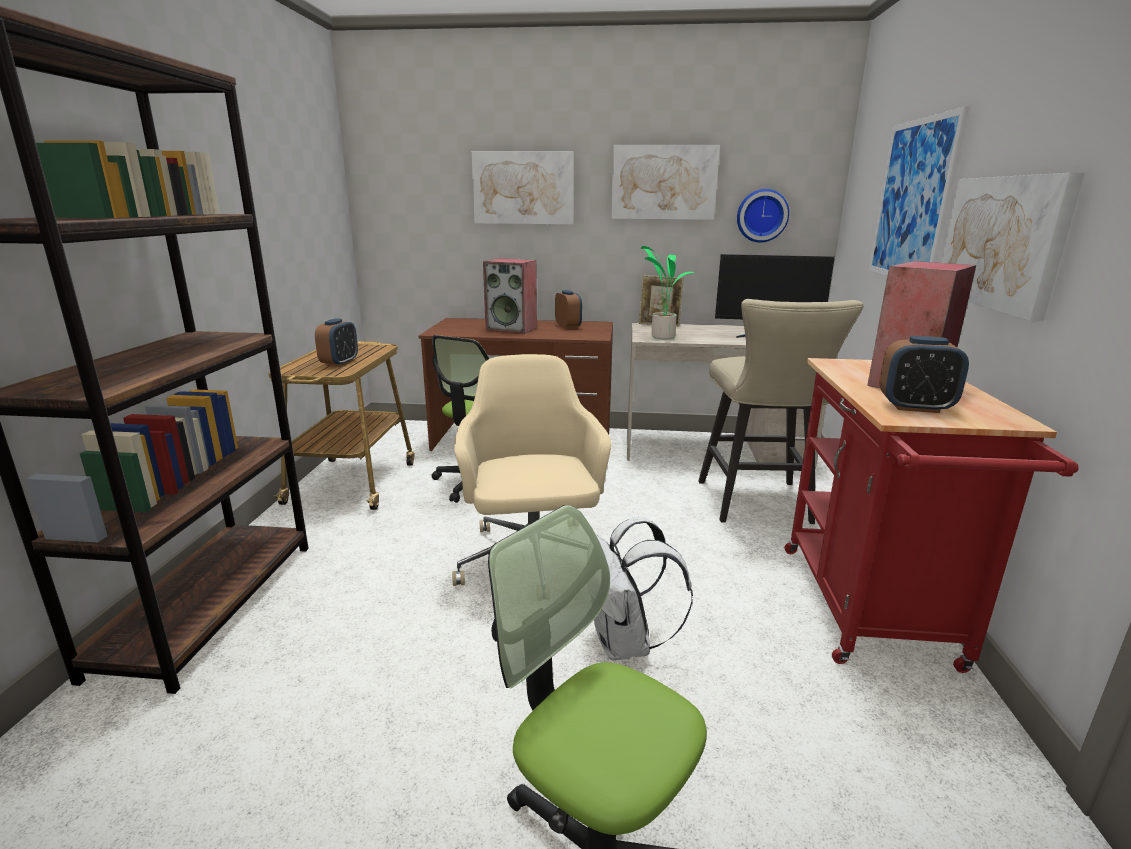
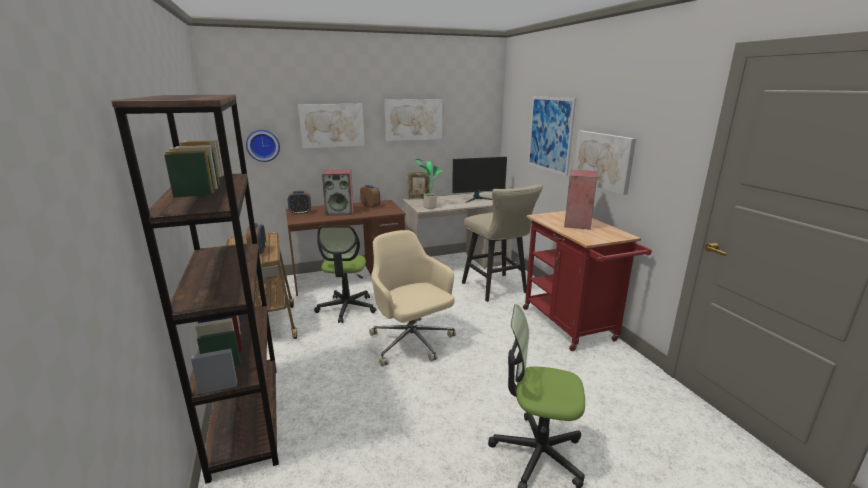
camera: 25 degrees left, 0 degrees up
white backpack [594,517,693,661] -> none
wall clock [737,189,789,242] -> wall clock moved to [246,130,280,162]
alarm clock [880,336,969,413] -> alarm clock moved to [288,191,311,215]

